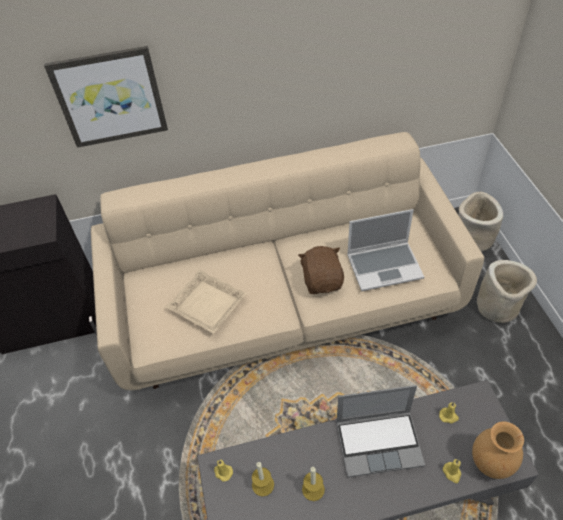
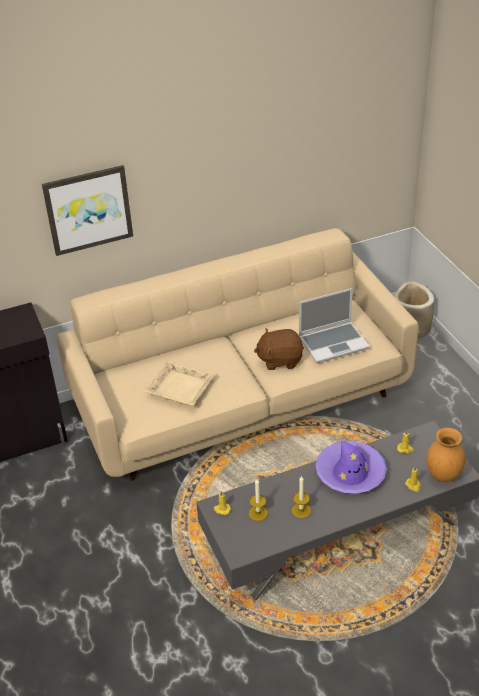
camera: 10 degrees left, 10 degrees down
brown plush toy [298,246,344,294] -> brown plush toy turned 75 degrees counterclockwise [254,328,304,370]
laptop [336,385,425,478] -> purple hat [315,441,387,494]
beige planter [477,260,537,323] -> none

